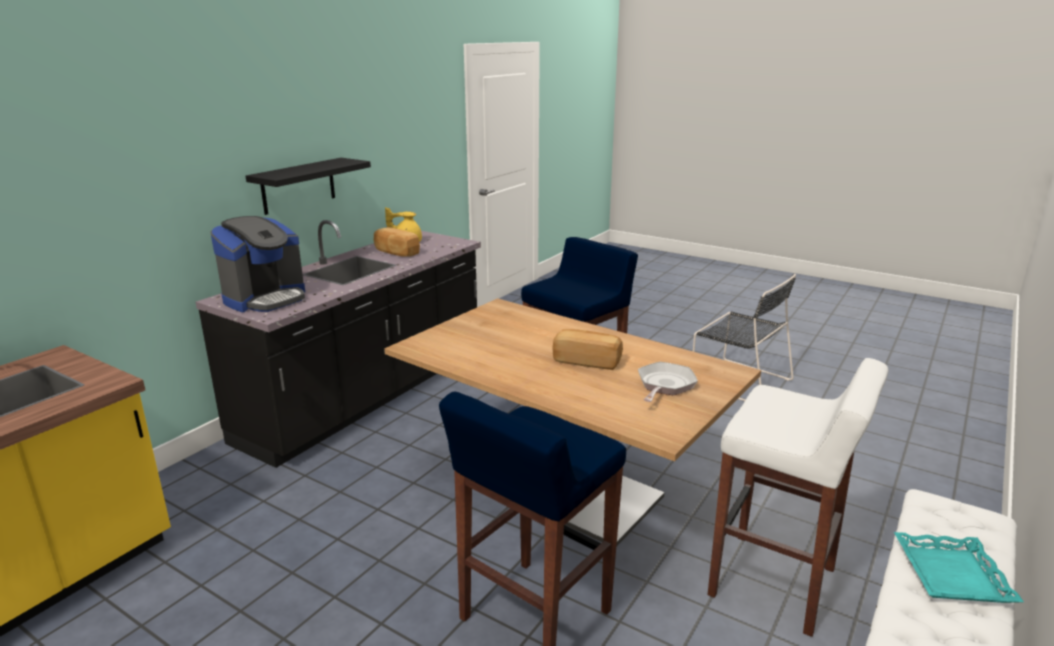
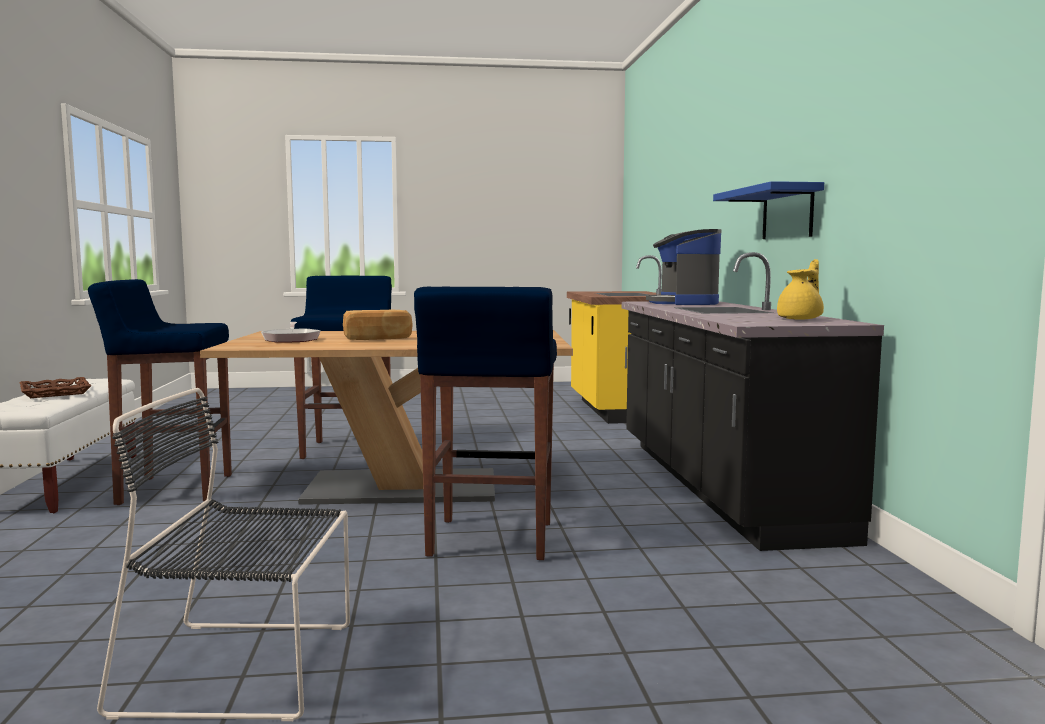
camera: 140 degrees right, 15 degrees down
black shelf [246,158,371,215] -> blue shelf [713,181,824,239]
bread [374,227,420,257] -> none
white stool [708,358,888,637] -> blue stool [88,279,232,505]
turquoise tray [894,532,1024,603] -> brown tray [19,377,91,398]

